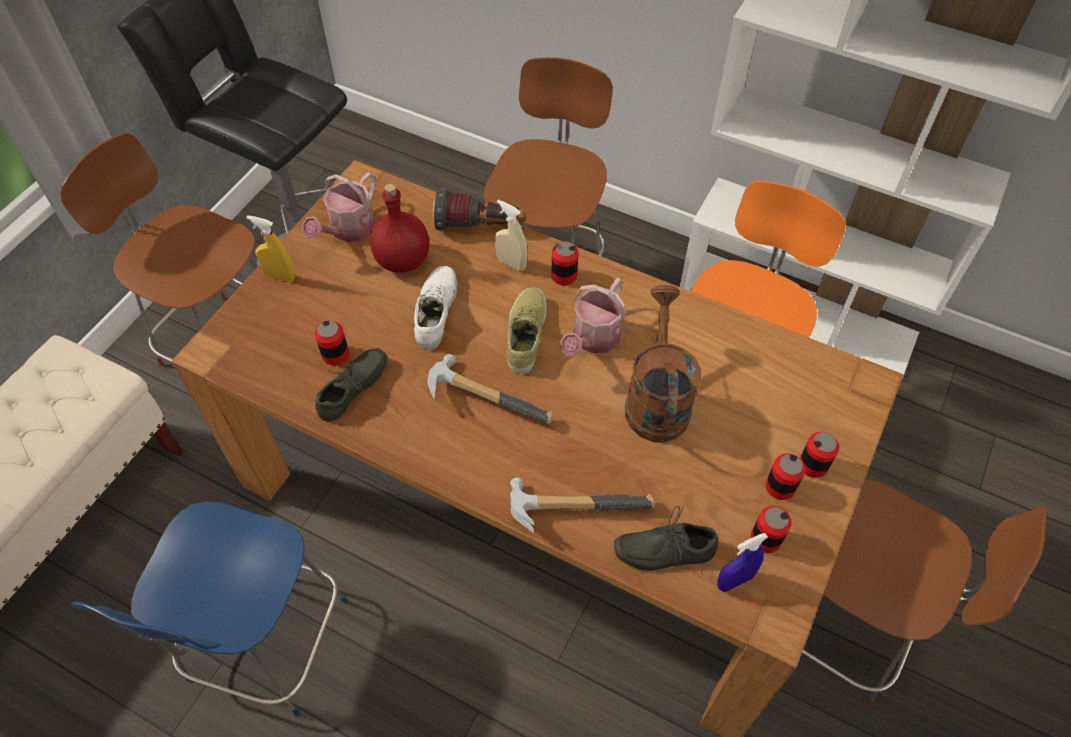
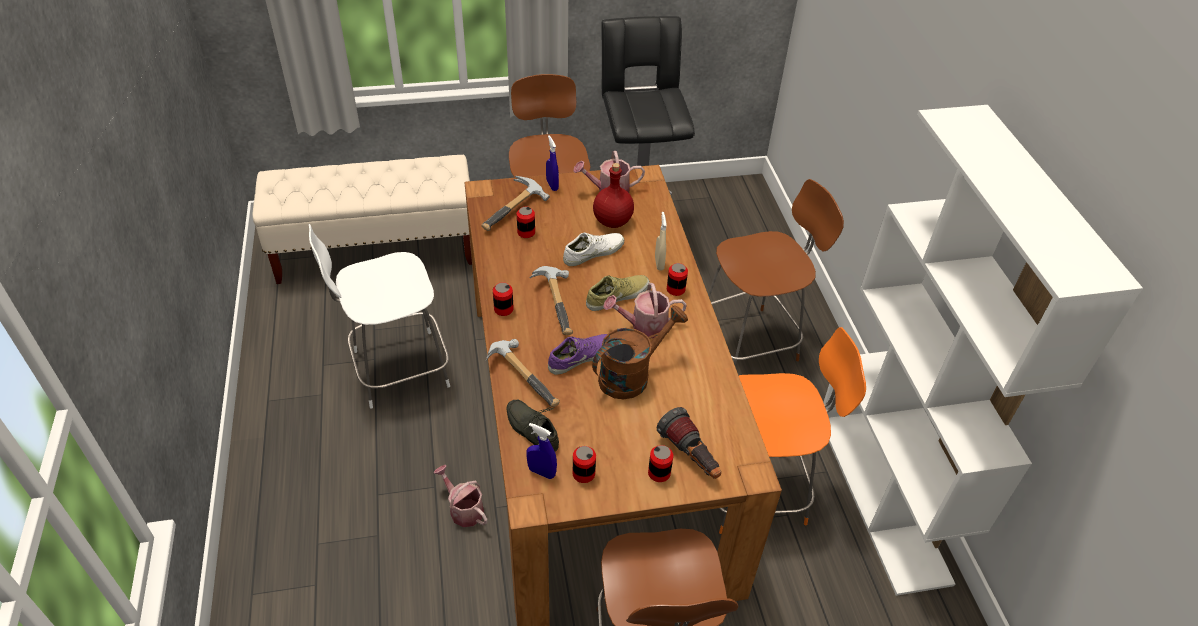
camera: 50 degrees right, 10 degrees down
blue chair [71,501,348,717] -> white chair [309,224,450,409]
yellow spray bottle [246,215,295,282] -> blue spray bottle [546,135,559,191]
grey shoe [315,348,388,422] -> none
flashlight [433,188,526,232] -> flashlight moved to [657,407,721,479]
can [766,454,806,500] -> can moved to [493,282,514,316]
none -> watering can [434,465,488,527]
none -> hammer [482,176,550,231]
none -> purple shoe [548,334,607,375]

